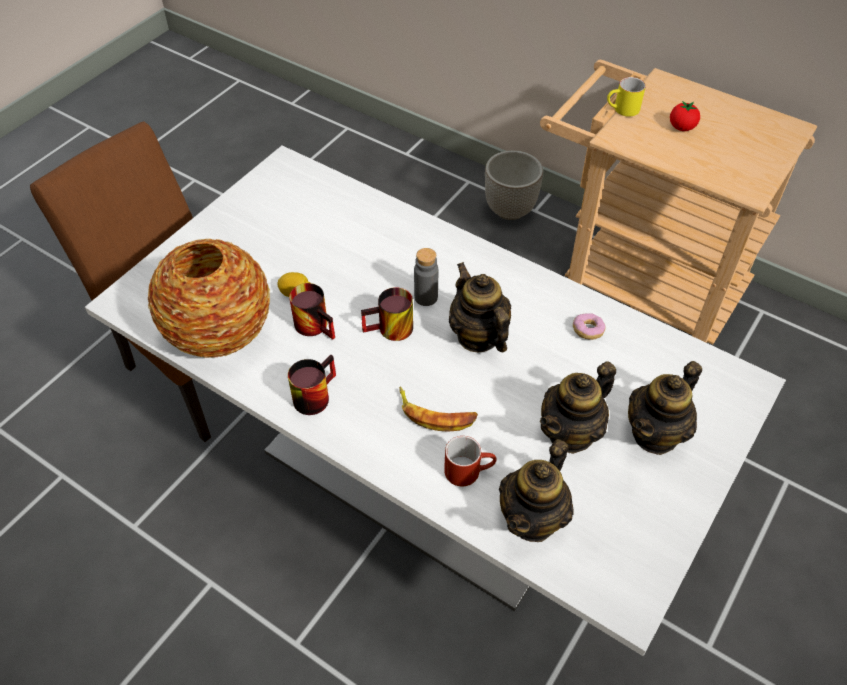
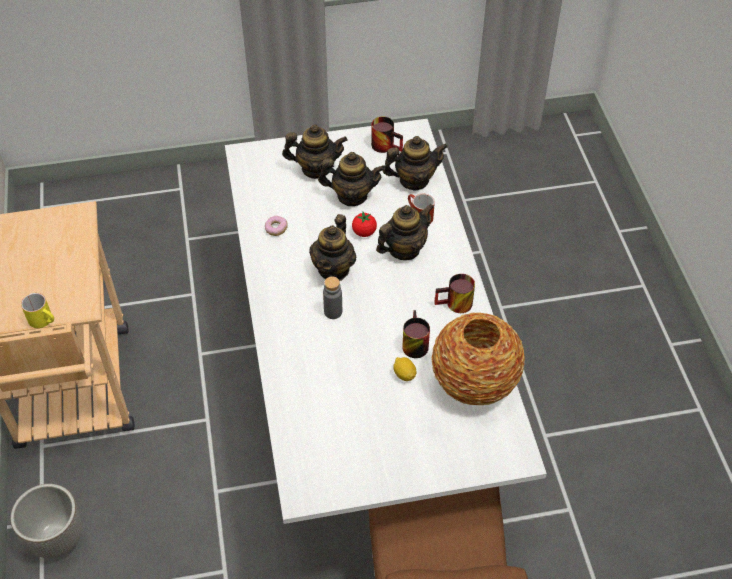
camera: 135 degrees left, 0 degrees up
mug [361,287,413,341] -> mug moved to [371,117,403,153]
banana [399,386,478,432] -> teapot [376,204,434,260]
tomato [670,101,700,131] -> tomato moved to [352,212,377,237]

